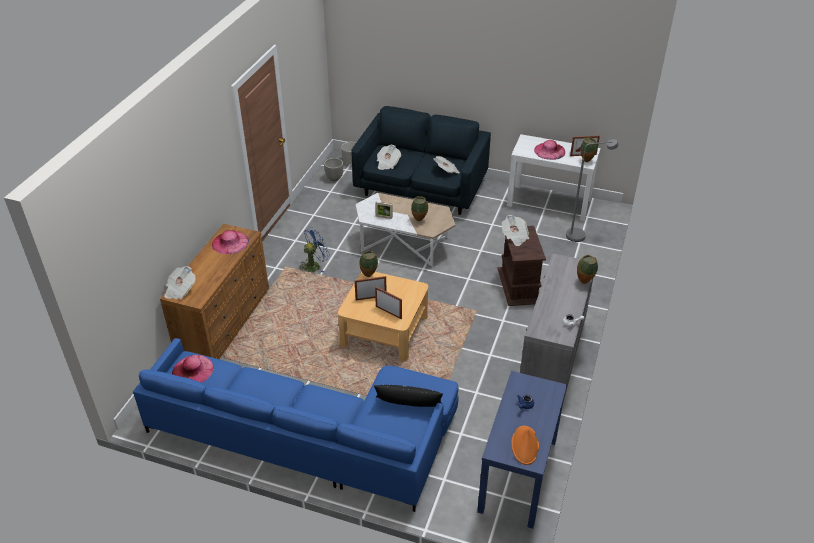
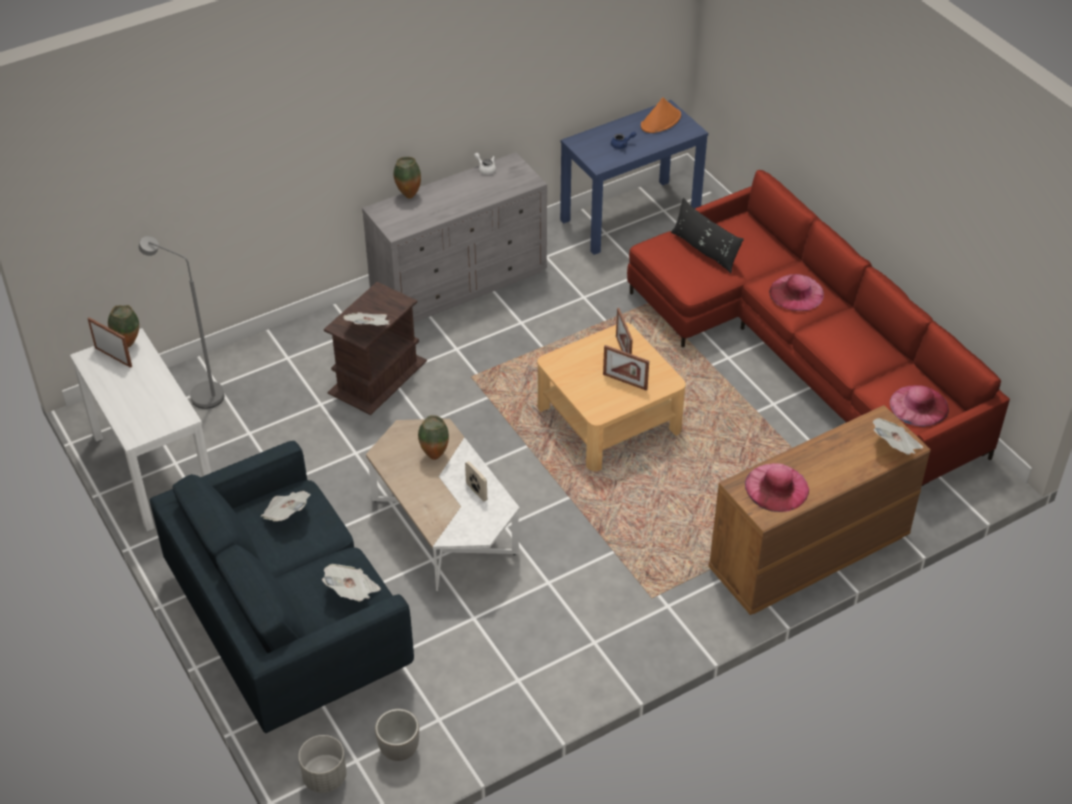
camera: 140 degrees left, 5 degrees up
blue sofa [133,338,458,512] -> red sofa [627,170,1010,486]
blue fan [298,227,330,273] -> none
vase [359,250,378,277] -> none
pink hat [534,140,565,160] -> pink hat moved to [769,274,824,311]

